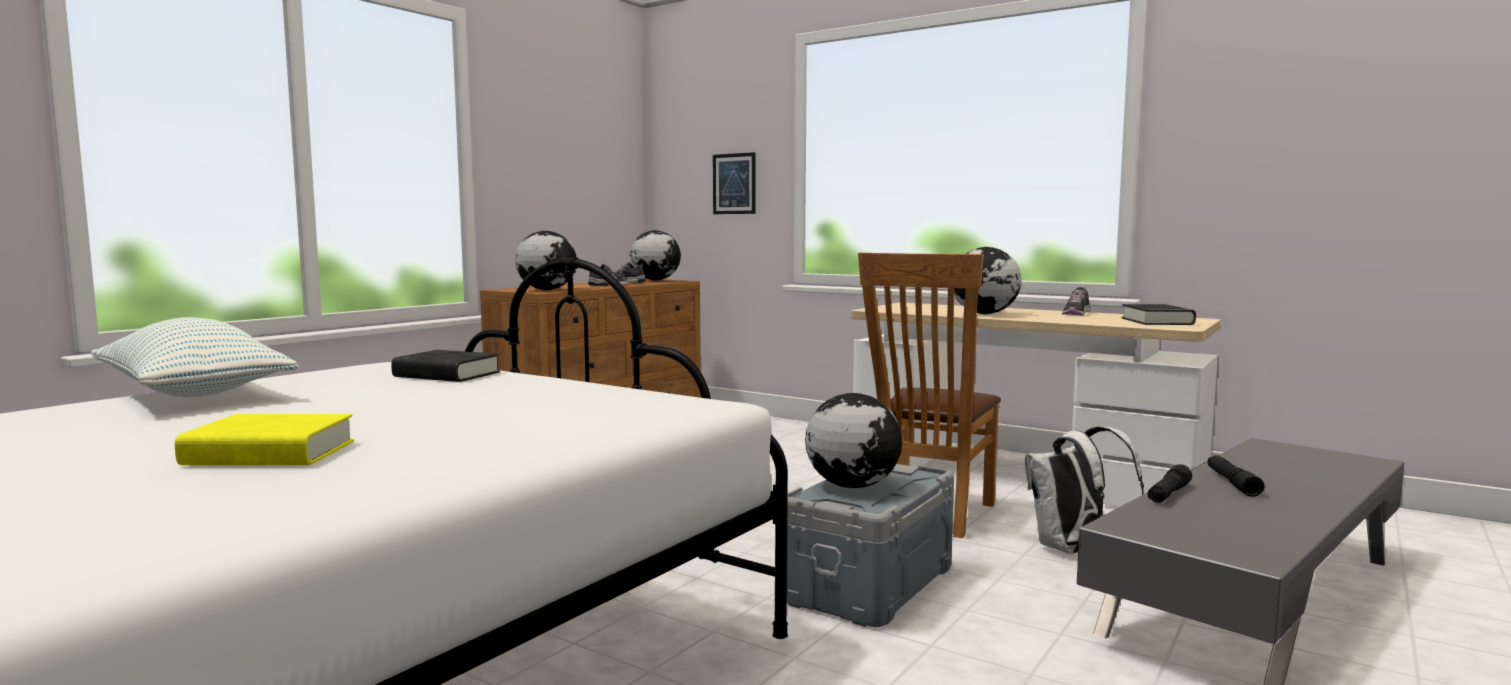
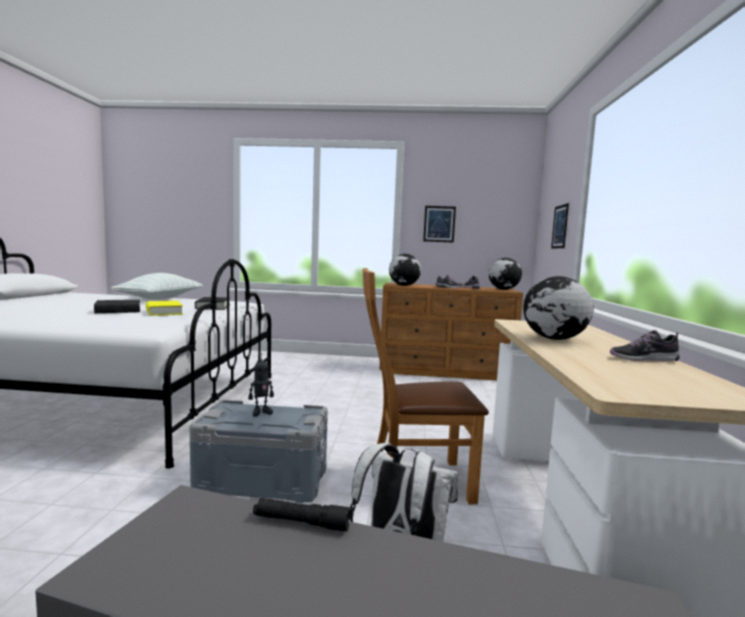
camera: 60 degrees right, 0 degrees up
yellow book [175,414,354,465] -> yellow book moved to [146,301,183,316]
globe [805,393,902,488] -> toy robot [249,353,274,417]
black book [1121,304,1196,325] -> black book moved to [94,300,140,313]
black flashlight [1207,455,1264,497] -> none
none -> picture [423,206,456,243]

